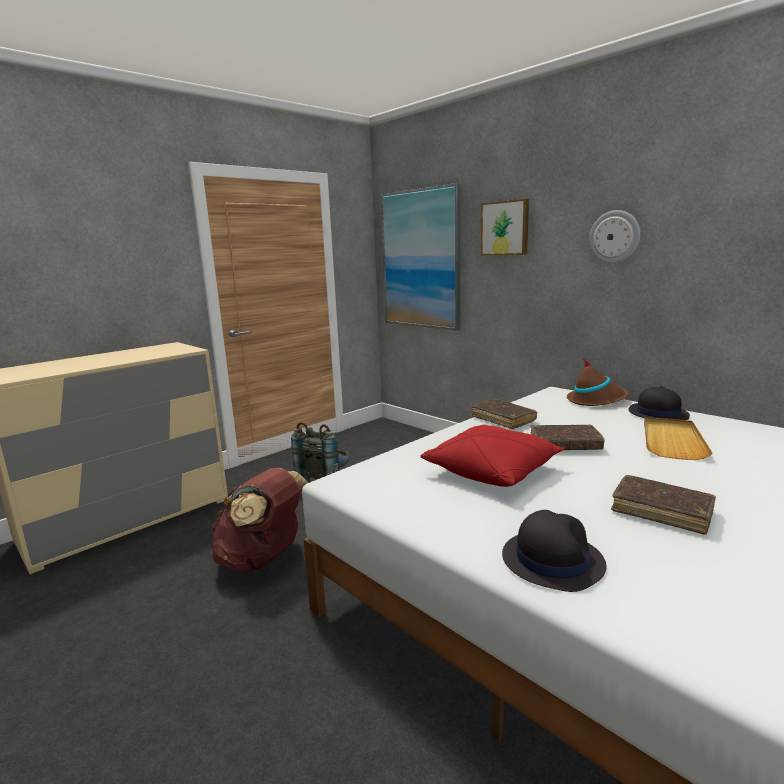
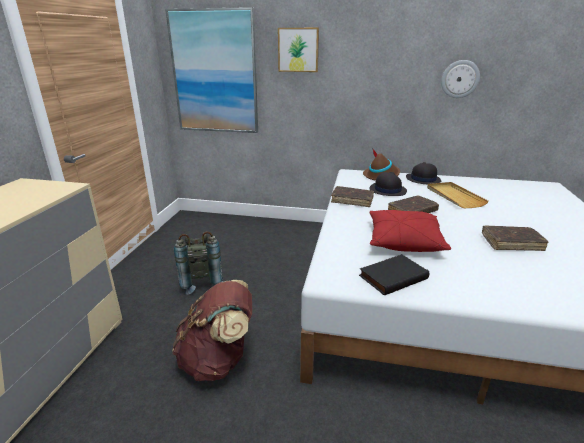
camera: 35 degrees left, 10 degrees up
black hat [502,510,606,592] -> black hat moved to [369,172,407,196]
wall clock [589,210,640,264] -> wall clock moved to [441,60,480,98]
none -> black book [359,254,429,295]

